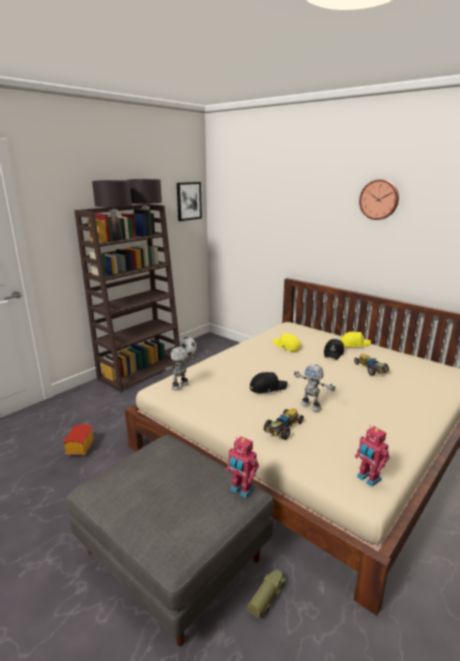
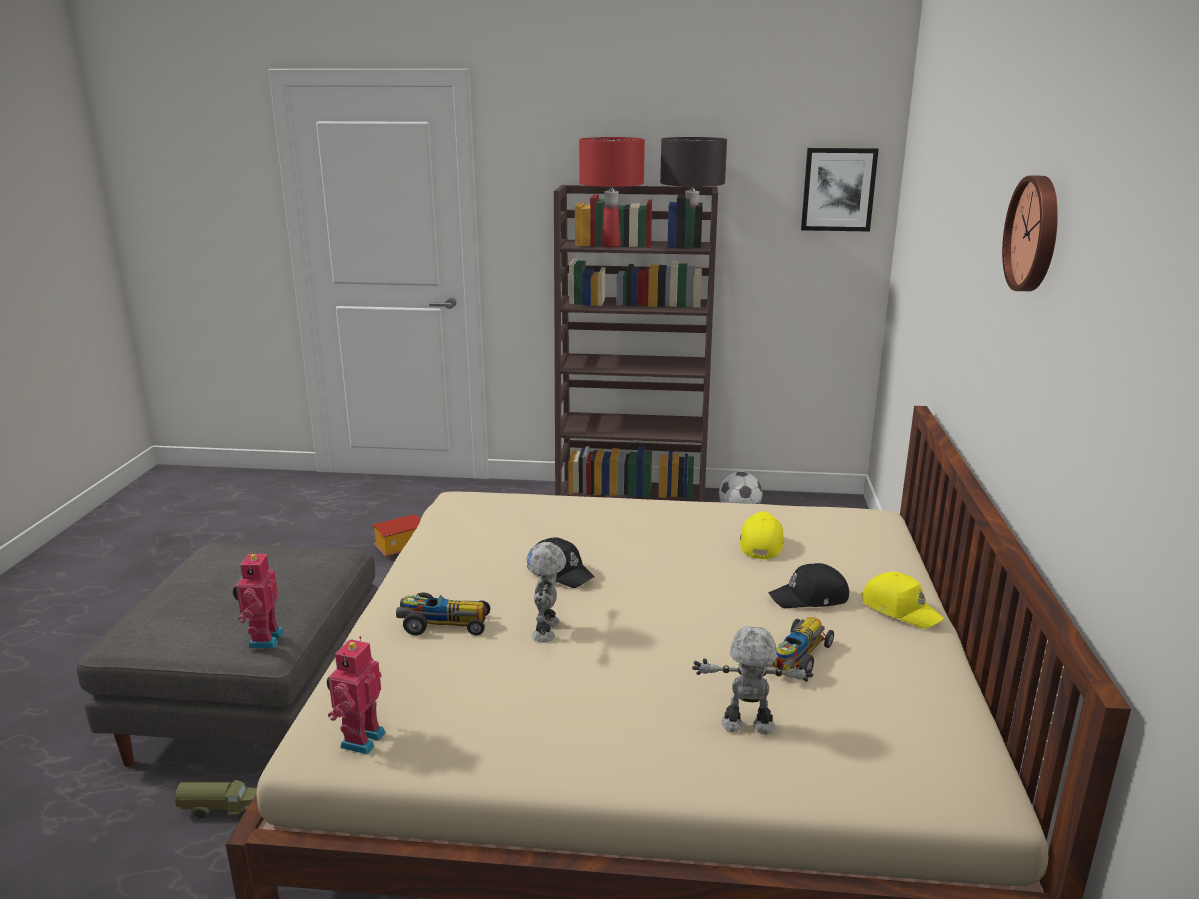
camera: 55 degrees right, 0 degrees up
black table lamp [92,180,132,241] -> red table lamp [579,137,645,247]
toy robot [163,347,197,390] -> toy robot moved to [692,627,813,734]

